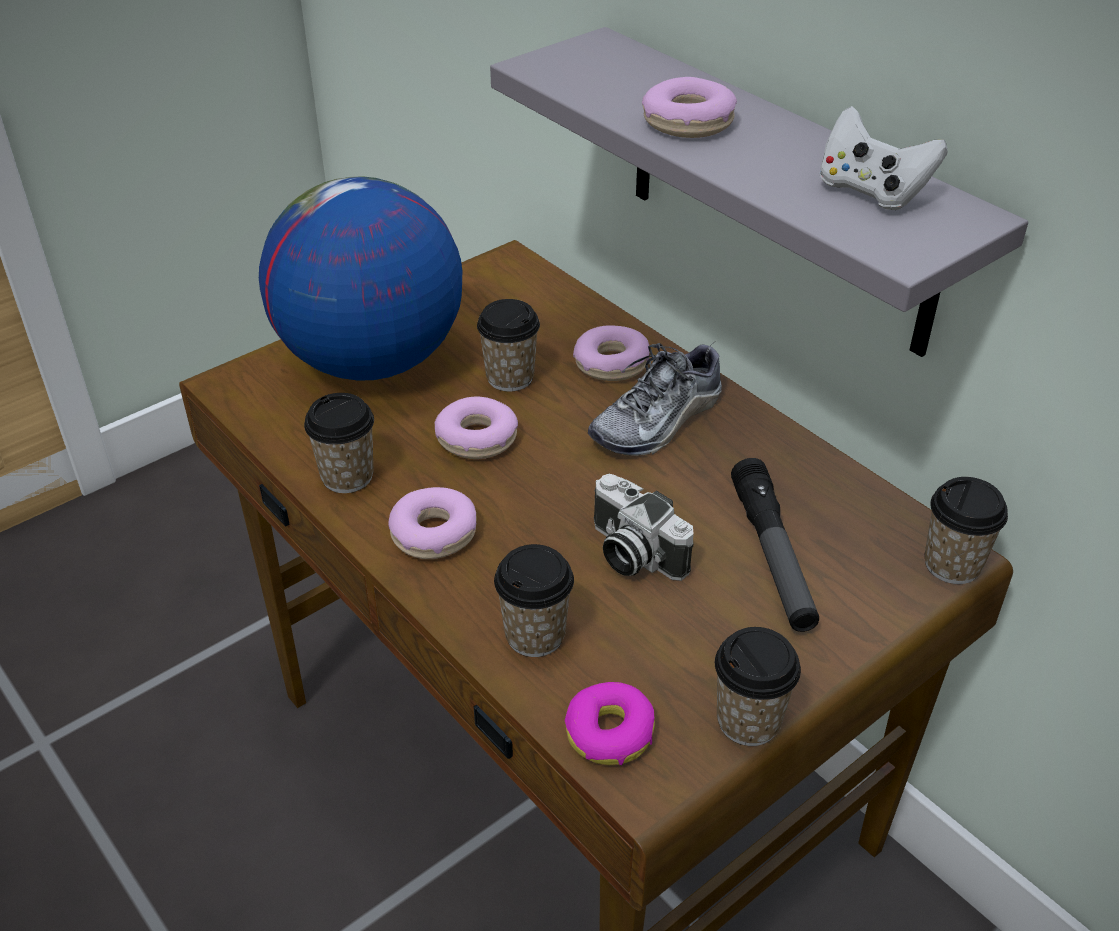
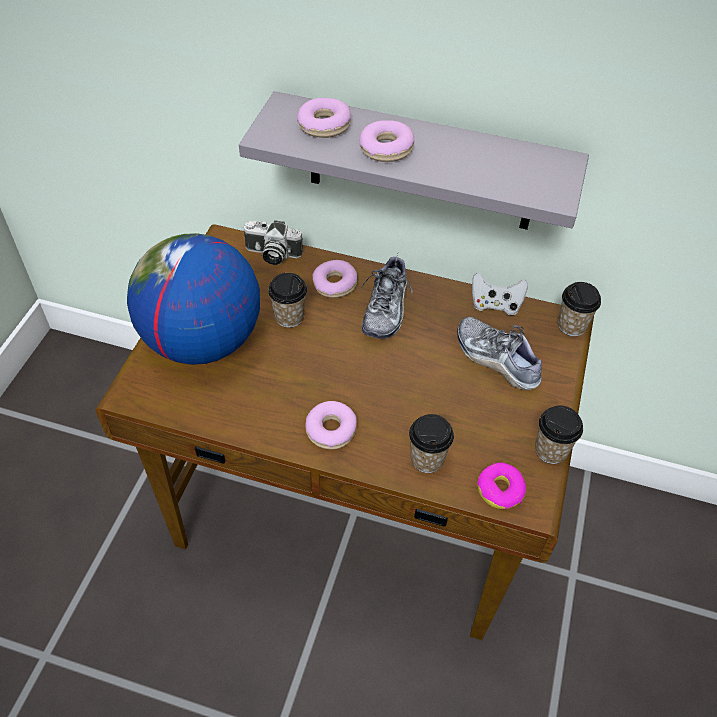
camera: 35 degrees left, 10 degrees up
cup [304,393,374,493] -> none
donut [434,397,518,459] -> donut moved to [297,98,351,138]
camera [594,474,694,581] -> camera moved to [243,220,303,265]
flashlight [731,458,819,632] -> shoe [457,317,542,390]
white game controller [819,106,948,210] -> white game controller moved to [472,272,528,316]

